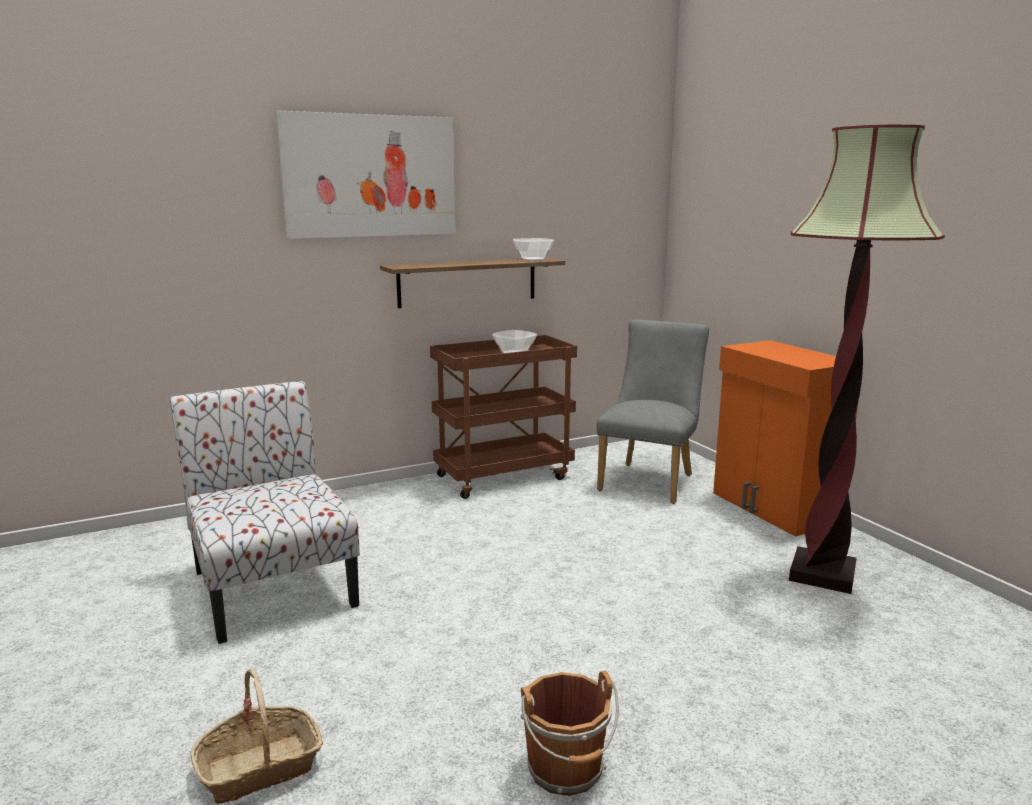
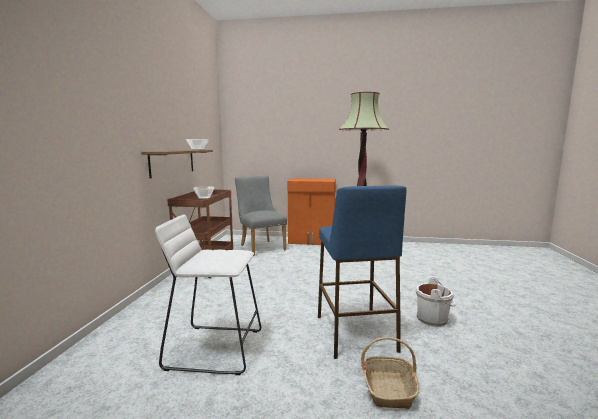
camera: 55 degrees left, 5 degrees down
chair [170,381,360,644] -> white stool [155,214,261,375]
picture [275,111,455,239] -> none
brown bucket [521,671,618,796] -> white bucket [416,276,456,327]
none -> blue stool [318,185,407,359]

